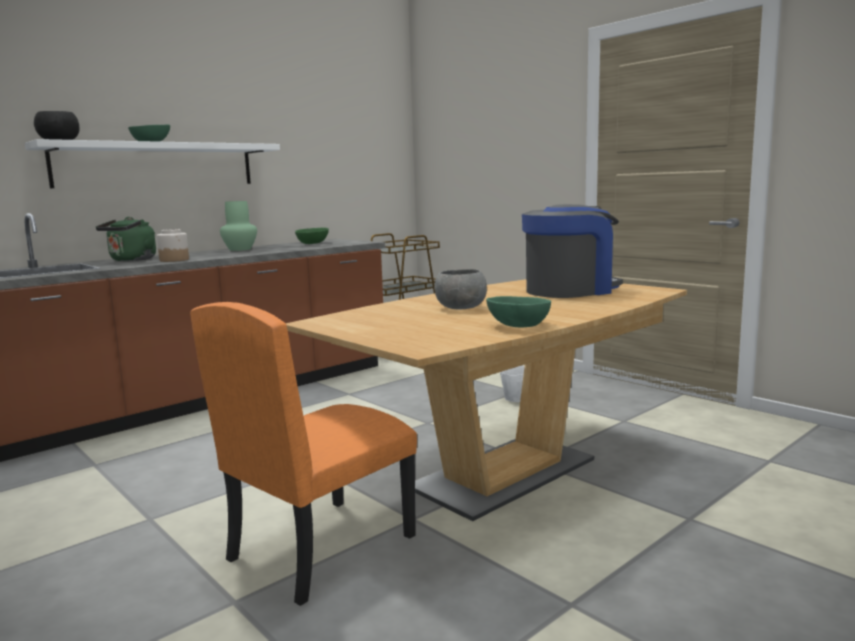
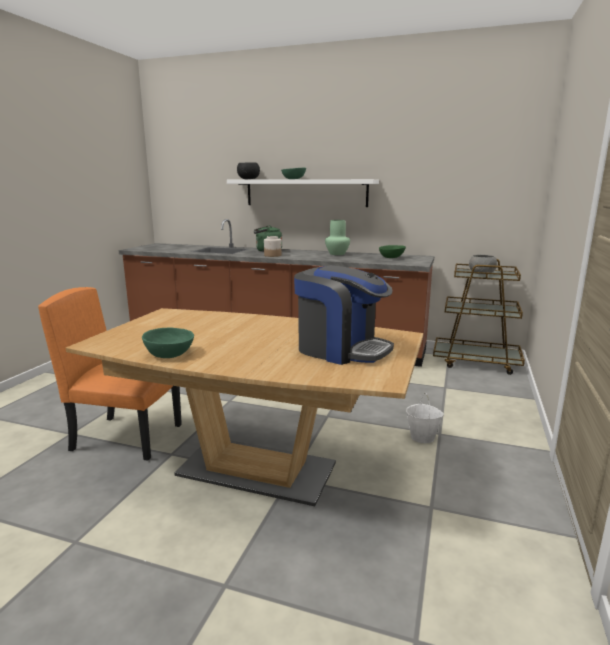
camera: 60 degrees right, 5 degrees up
grey bowl [434,269,487,310] -> grey bowl moved to [469,255,497,275]

